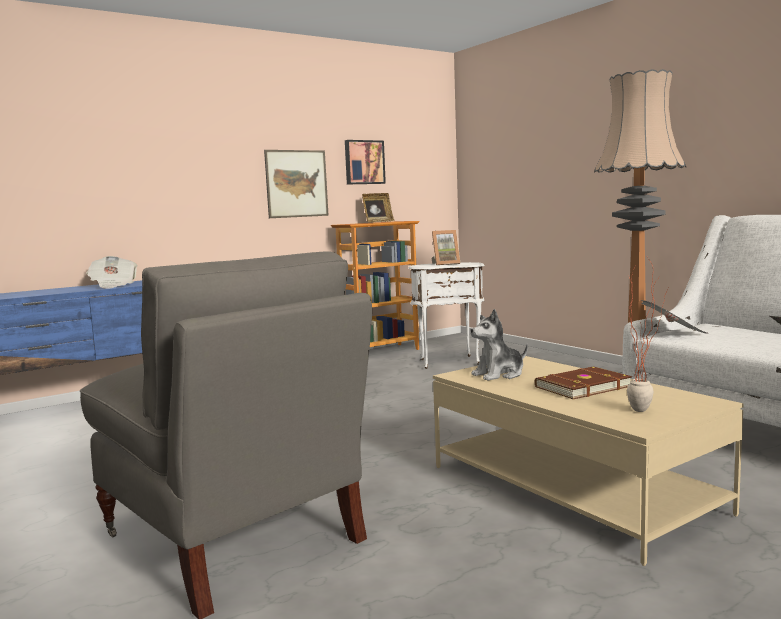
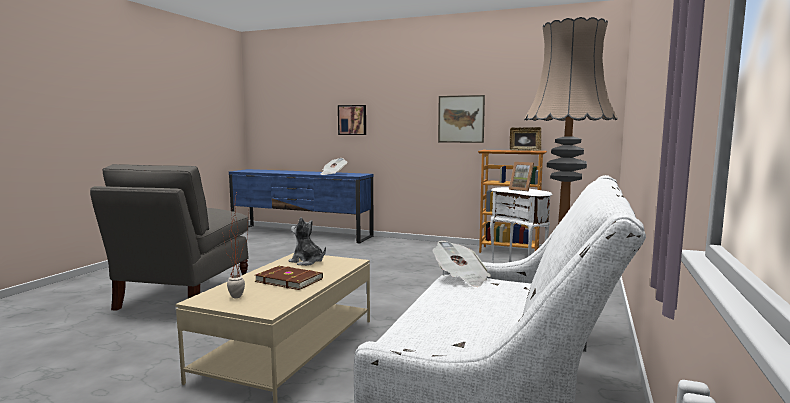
camera: 55 degrees right, 0 degrees up
picture [345,140,386,184] -> picture moved to [338,105,366,135]

